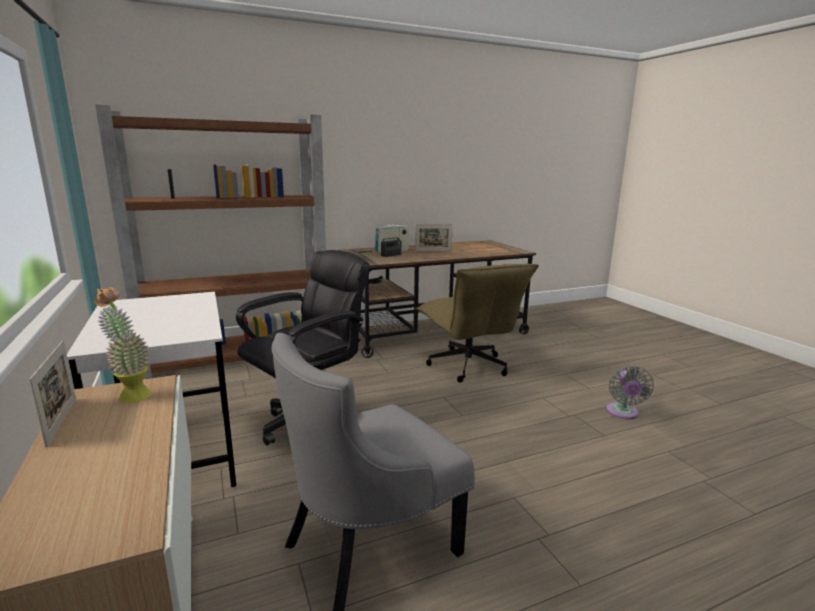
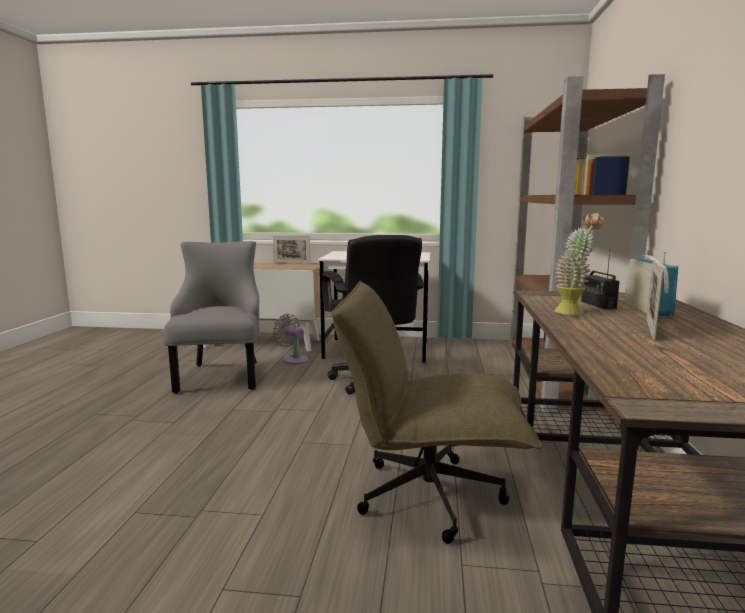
camera: 120 degrees right, 5 degrees down
potted plant [94,287,152,403] -> potted plant moved to [554,213,605,315]
grey fan [606,366,654,419] -> grey fan moved to [273,314,308,364]

